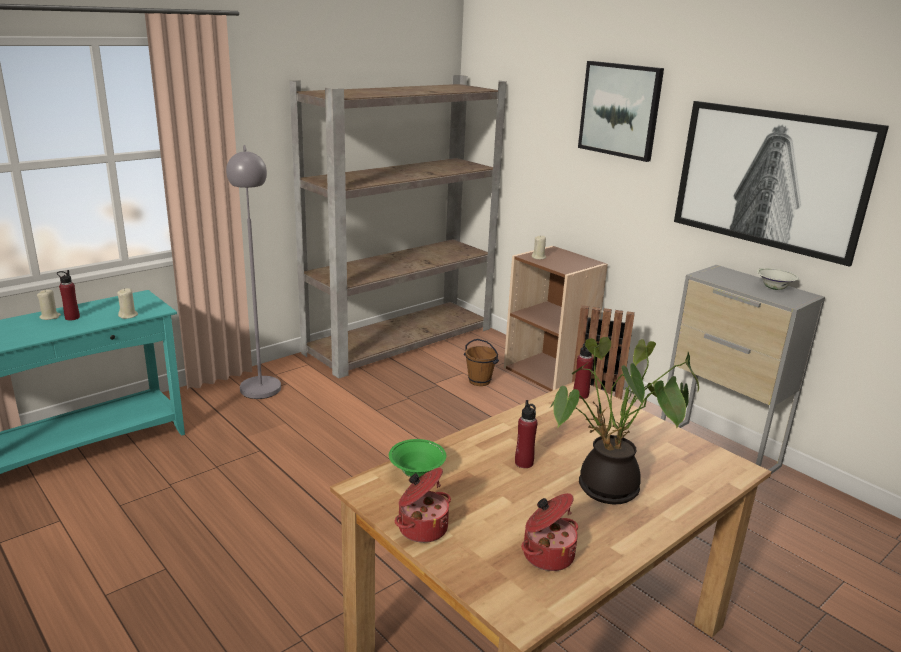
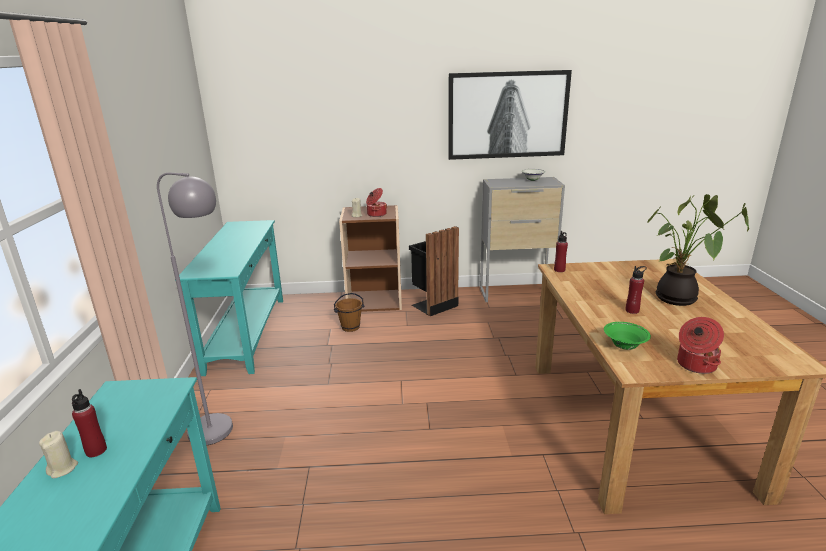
camera: 50 degrees left, 0 degrees up
beige candle [117,288,138,319] -> none
brown bookcase [290,75,507,379] -> turquoise console table [175,220,283,376]
cooking pot [521,493,578,571] -> cooking pot moved to [366,188,387,217]
picture [578,61,664,162] -> none

